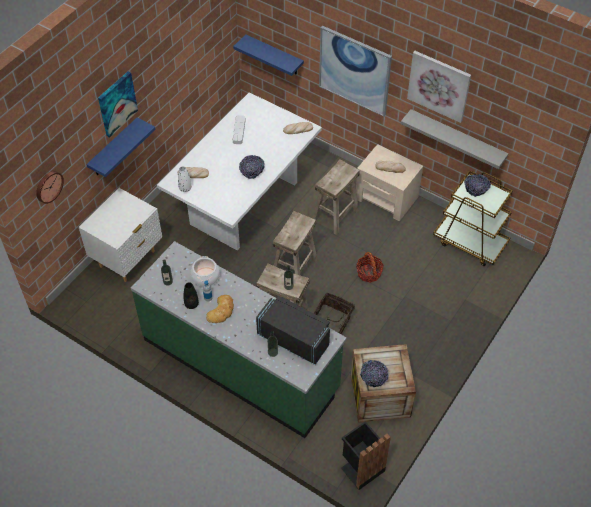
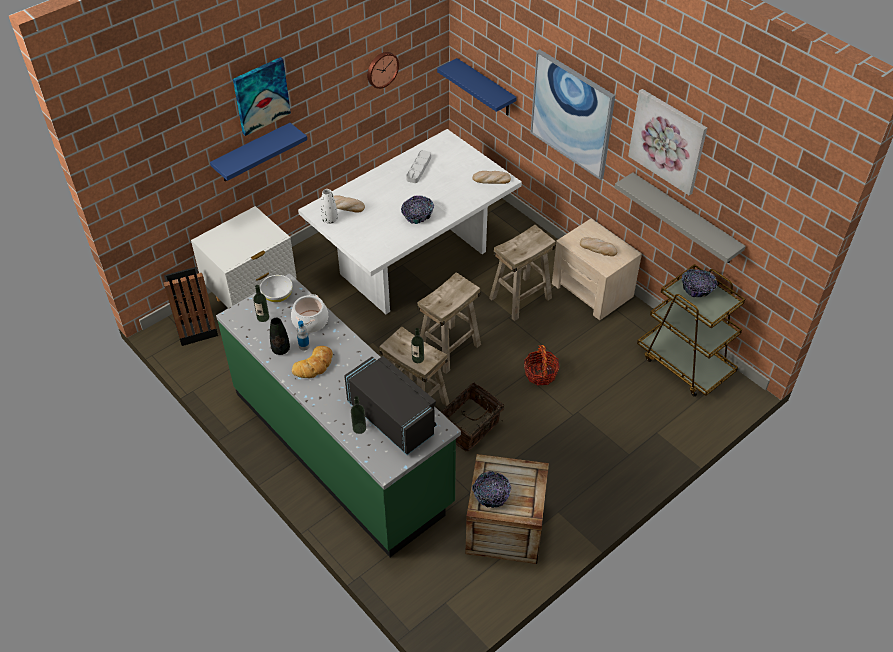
camera: 15 degrees right, 5 degrees down
wall clock [36,171,64,204] -> wall clock moved to [367,52,399,89]
black trash can [341,421,391,490] -> black trash can moved to [164,267,218,346]
none -> white bowl [260,275,293,302]

